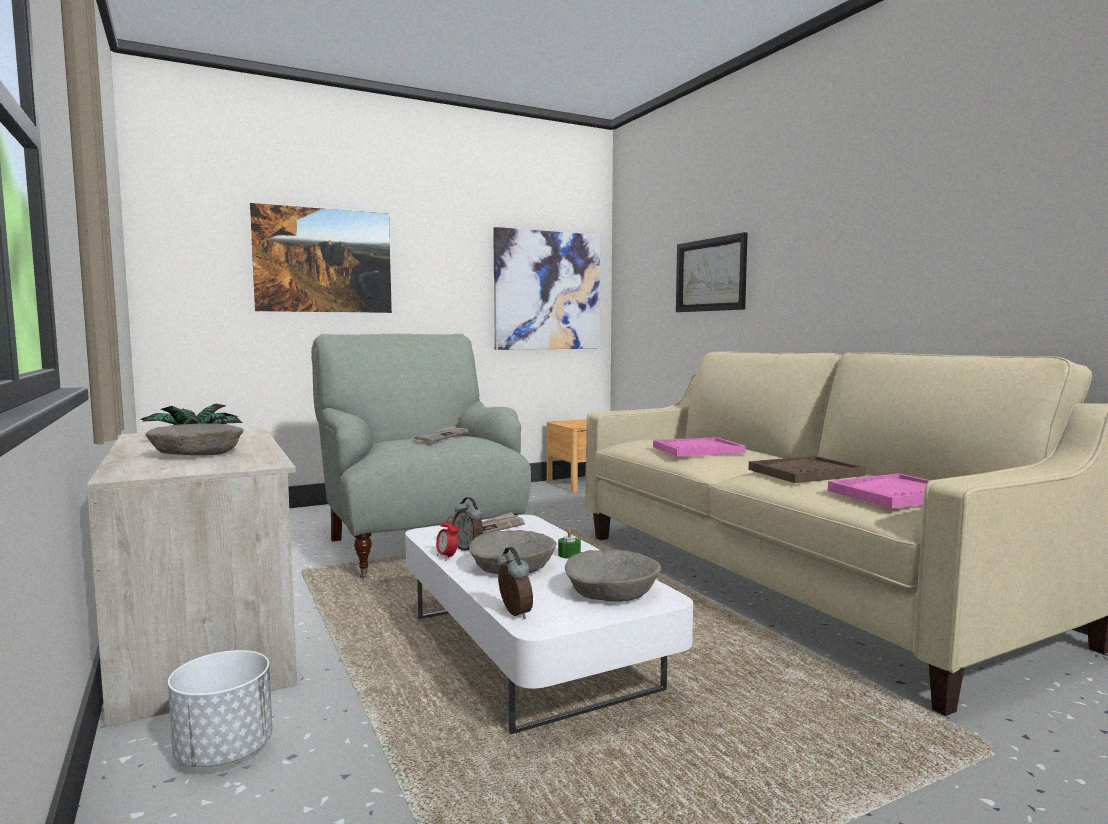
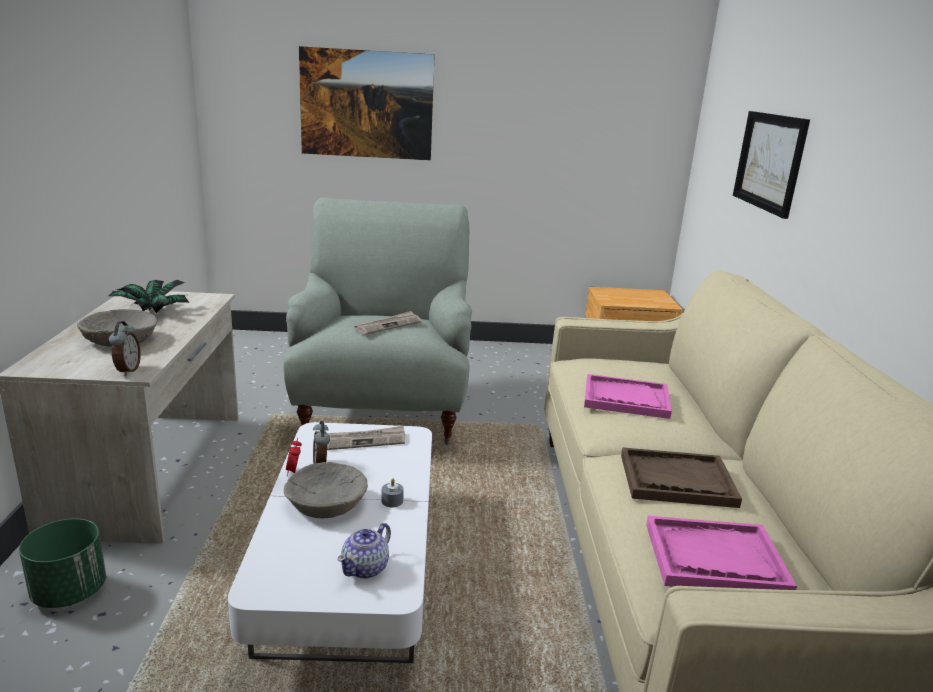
camera: 25 degrees right, 15 degrees up
white planter [168,650,272,767] -> green planter [19,518,106,608]
picture [493,227,600,350] -> none
alarm clock [497,547,533,619] -> alarm clock moved to [109,321,141,376]
green candle [558,529,581,559] -> grey candle [381,478,404,507]
beige bowl [565,549,661,602] -> teapot [338,523,391,579]

